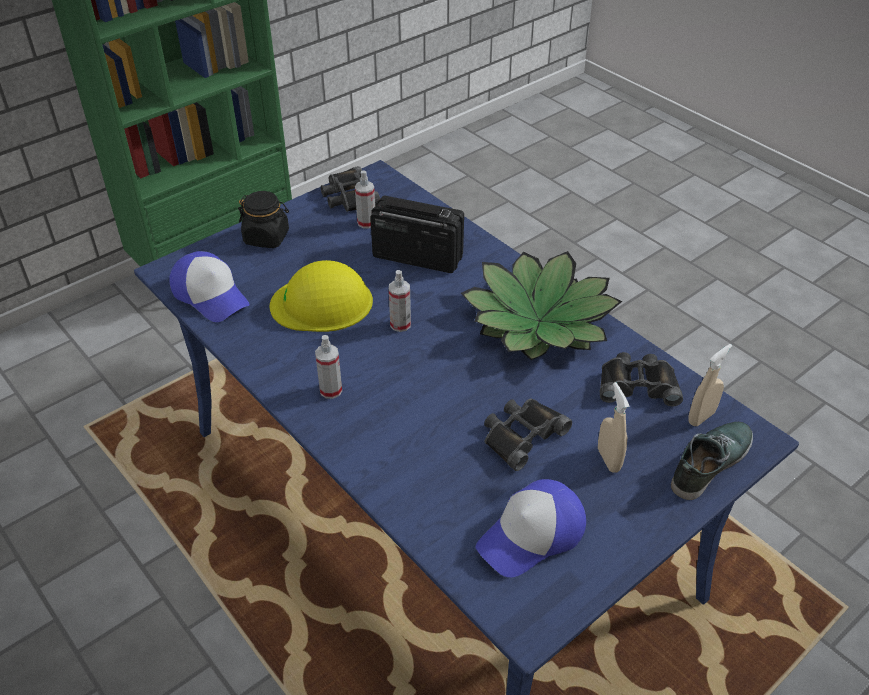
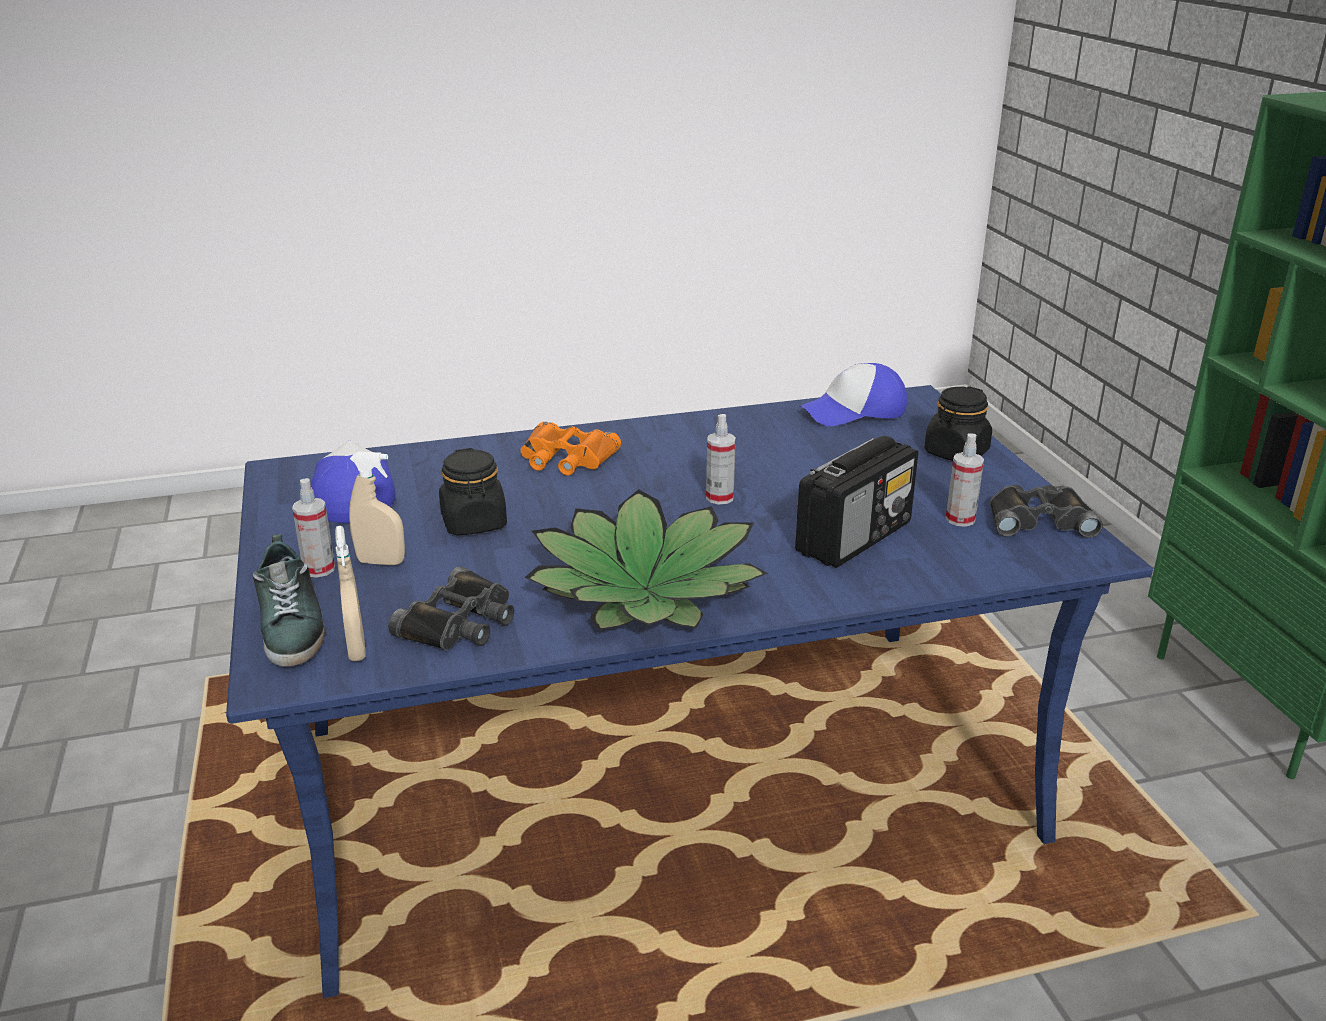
camera: 115 degrees right, 15 degrees down
yellow hard hat [269,260,373,332] -> none
spray bottle [315,335,342,399] -> spray bottle moved to [292,478,335,578]
black binoculars [484,398,572,471] -> black jar [439,448,507,535]
none -> orange binoculars [521,422,621,476]

